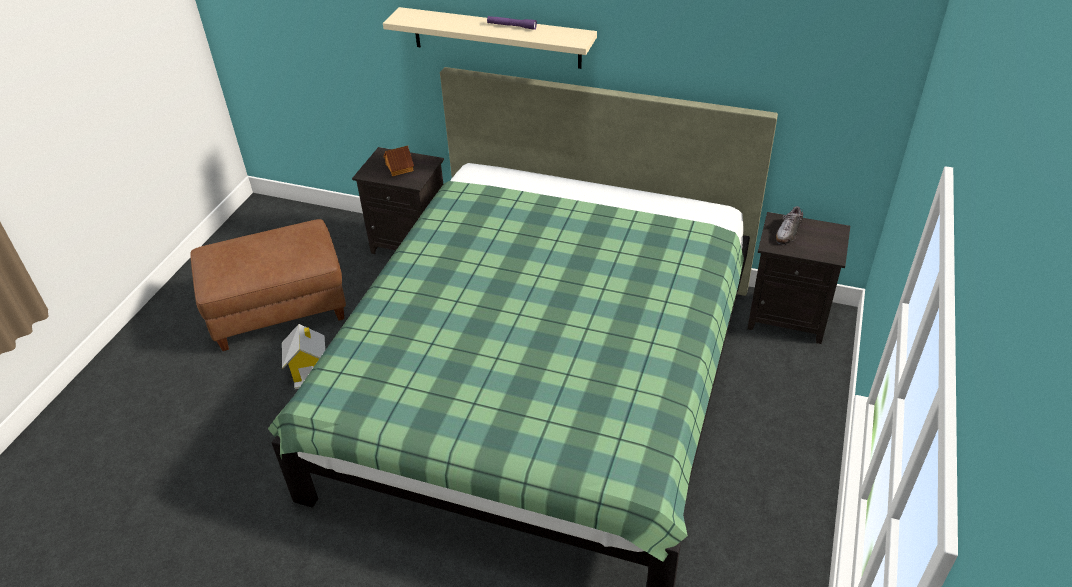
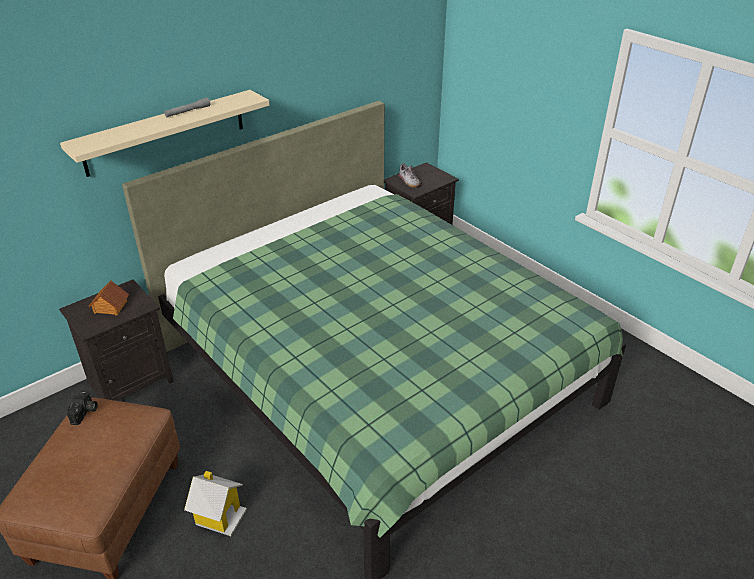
camera: 60 degrees left, 5 degrees down
purple flashlight [487,16,537,30] -> grey flashlight [164,98,210,117]
none -> camera [67,391,98,425]

